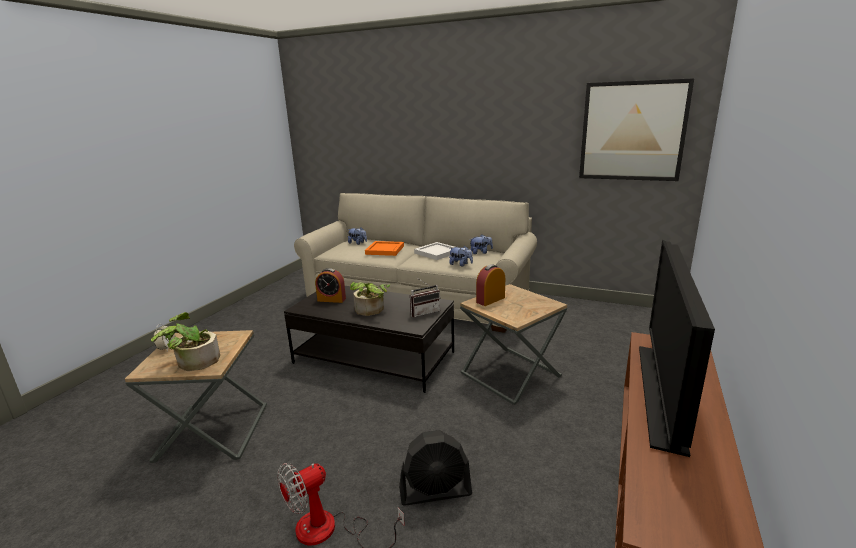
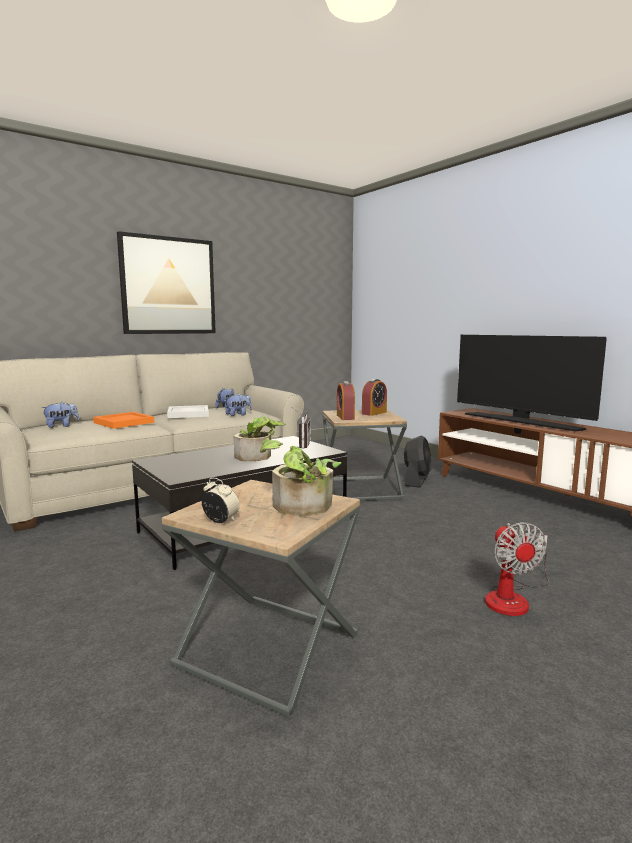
camera: 60 degrees left, 10 degrees down
alarm clock [315,268,346,303] -> alarm clock moved to [362,379,387,416]
black fan [399,430,472,506] -> black fan moved to [404,436,431,488]
picture [579,78,694,181] -> picture moved to [117,231,216,334]

